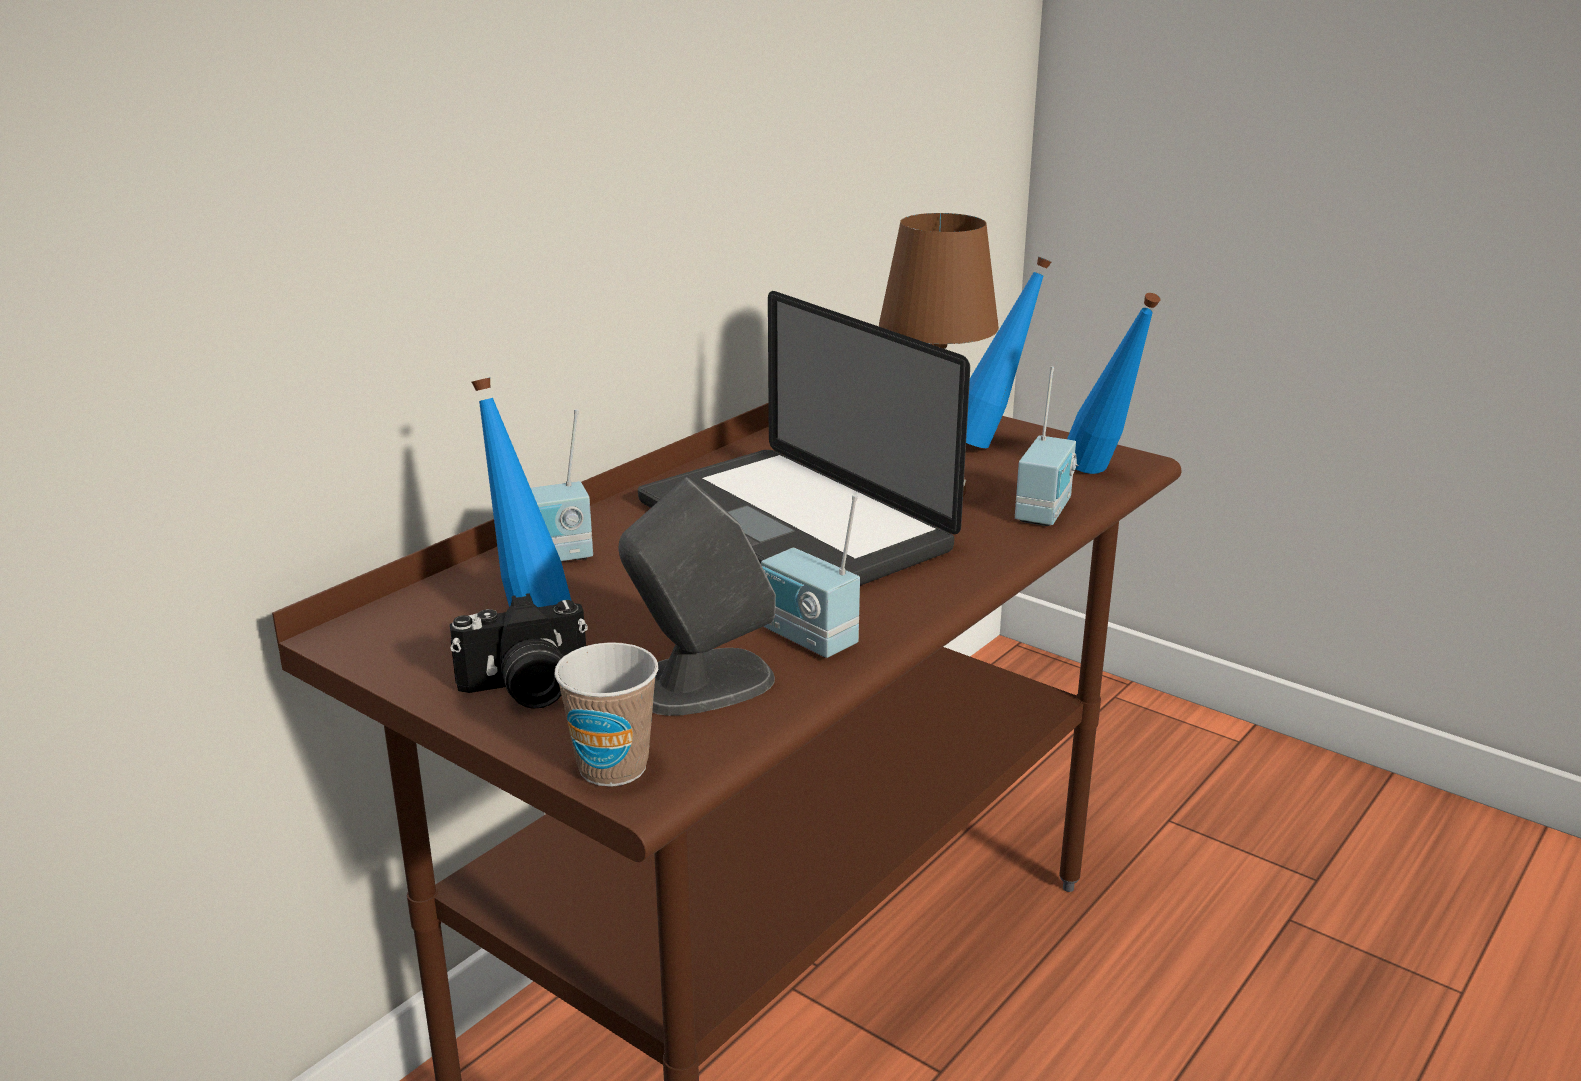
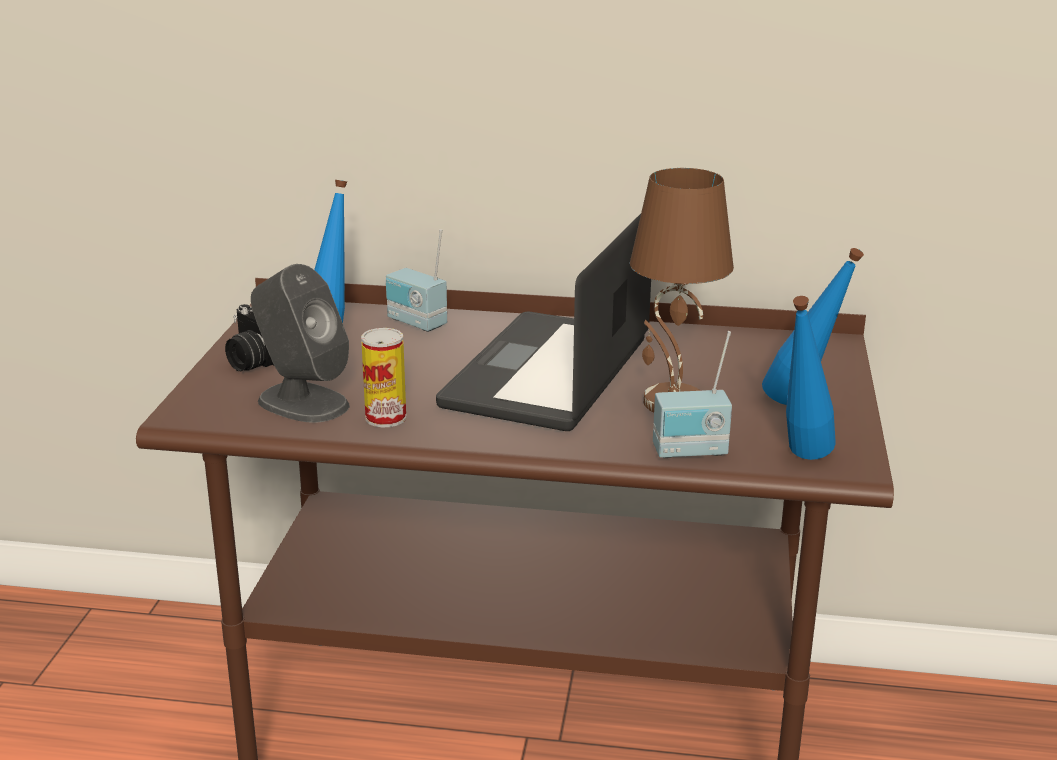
camera: 60 degrees right, 0 degrees up
cup [554,643,658,787] -> none
radio [761,494,860,658] -> can [361,328,406,428]

